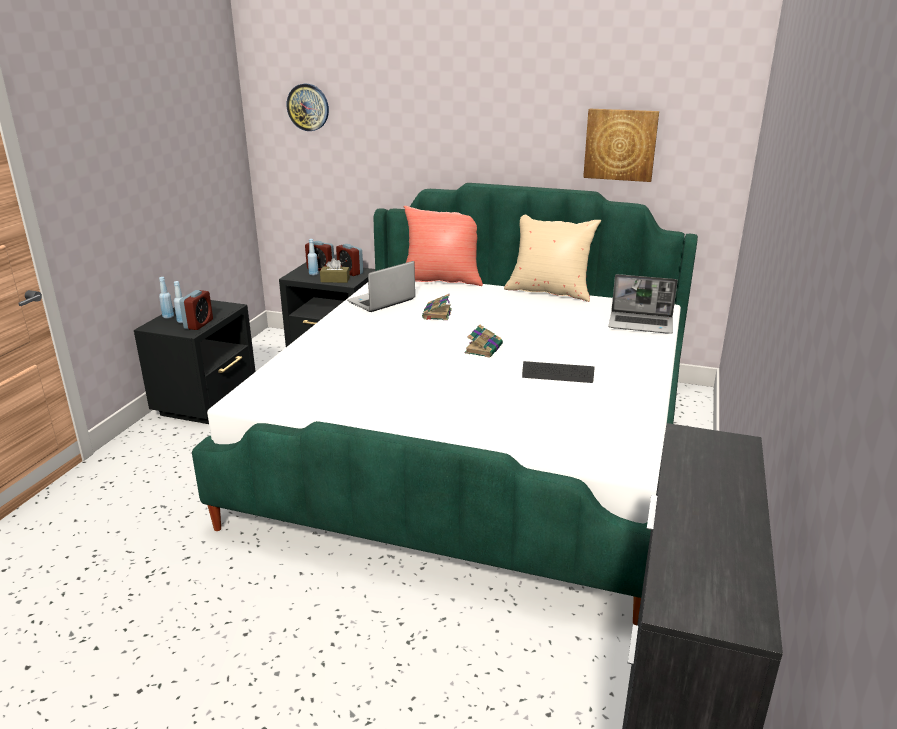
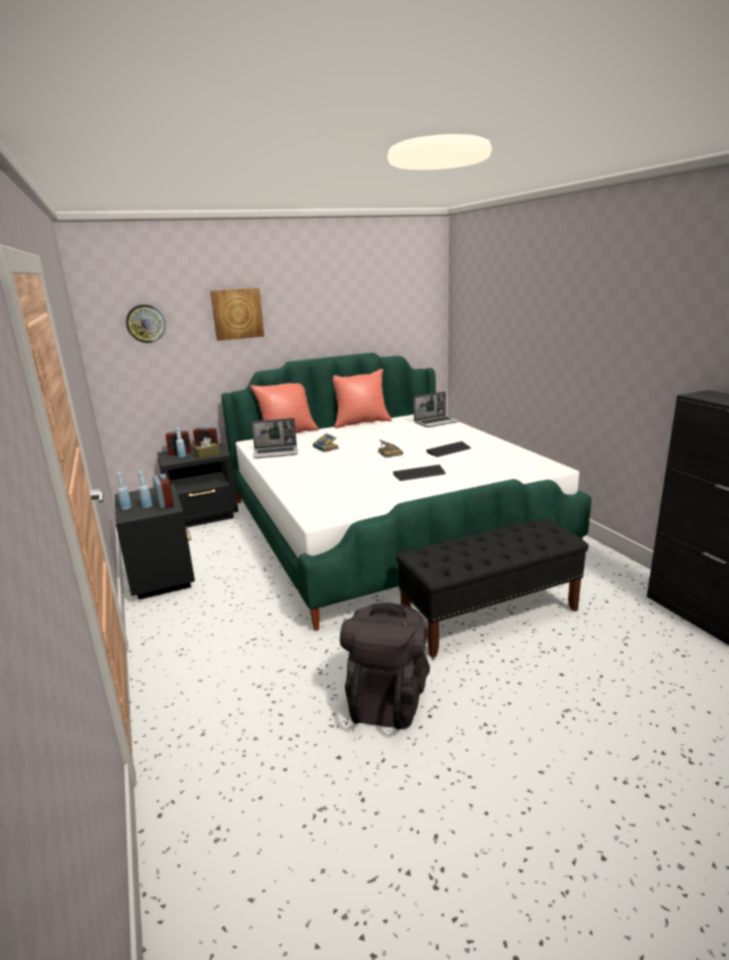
camera: 40 degrees left, 5 degrees down
laptop [347,261,415,312] -> laptop turned 105 degrees counterclockwise [251,418,298,458]
beige pillow [504,215,601,302] -> red pillow [333,369,392,428]
picture [583,109,659,182] -> picture moved to [210,288,264,341]
none -> black backpack [340,603,430,730]
none -> keyboard [393,465,446,481]
none -> black bench [396,518,589,658]

